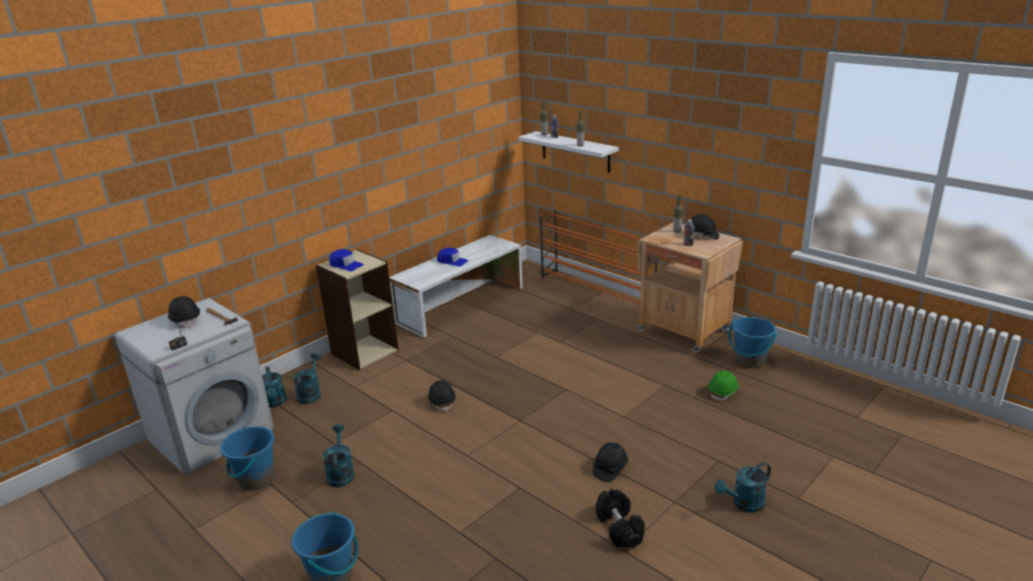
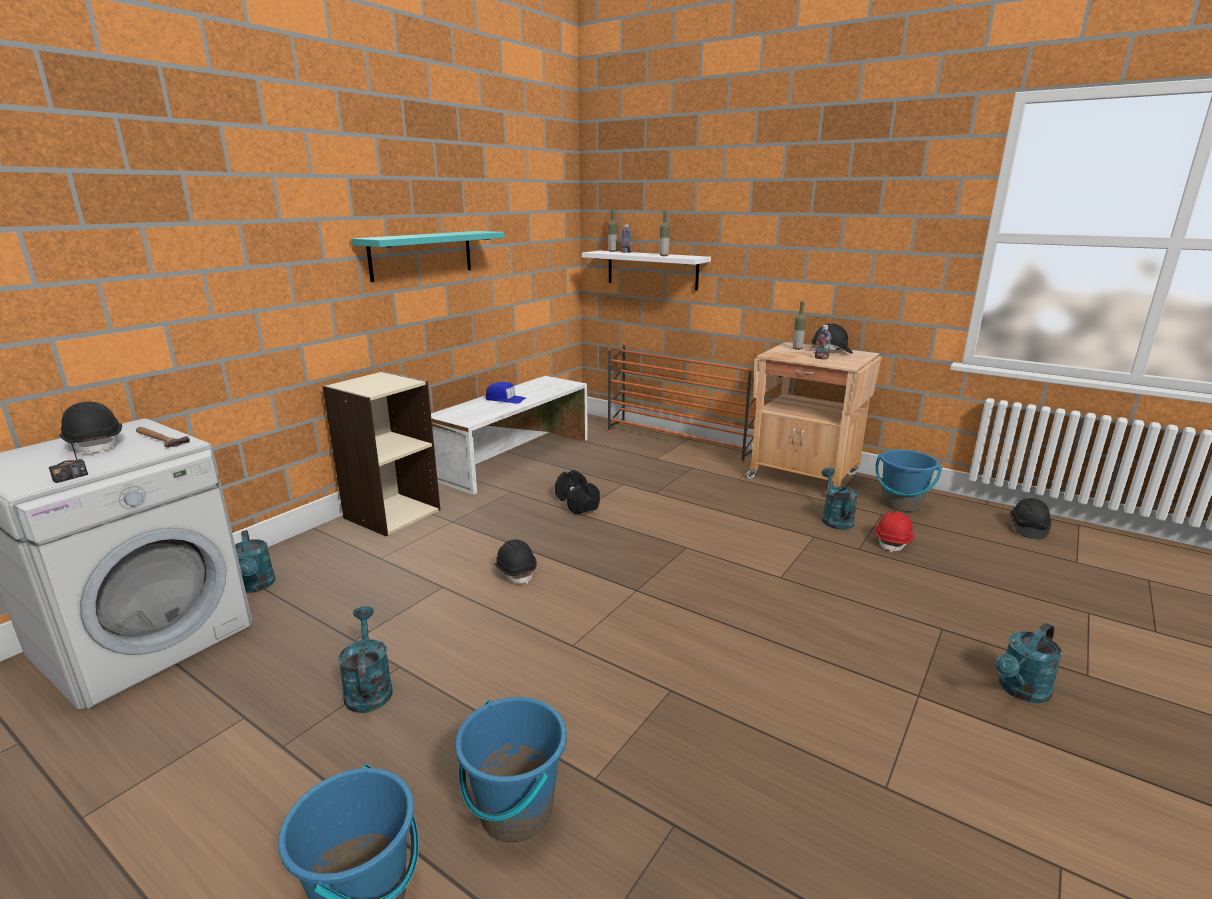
camera: 10 degrees left, 5 degrees down
blue bucket [220,426,274,491] -> blue bucket moved to [455,697,567,842]
turquoise watering can [293,353,321,404] -> turquoise watering can moved to [822,467,858,530]
blue cap [329,249,364,271] -> none
black hard hat [593,442,628,482] -> black hard hat moved to [1011,498,1051,539]
black dumbbell [596,489,645,548] -> black dumbbell moved to [555,470,600,514]
green hard hat [709,370,739,402] -> red hard hat [875,512,915,552]
none -> turquoise shelf [351,231,505,282]

